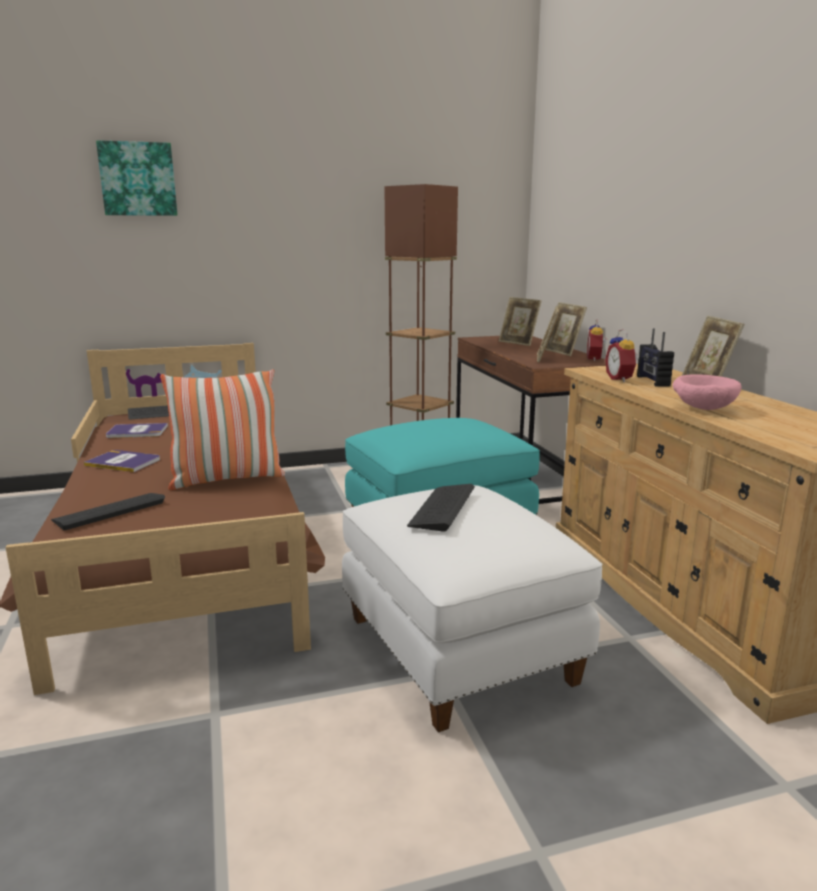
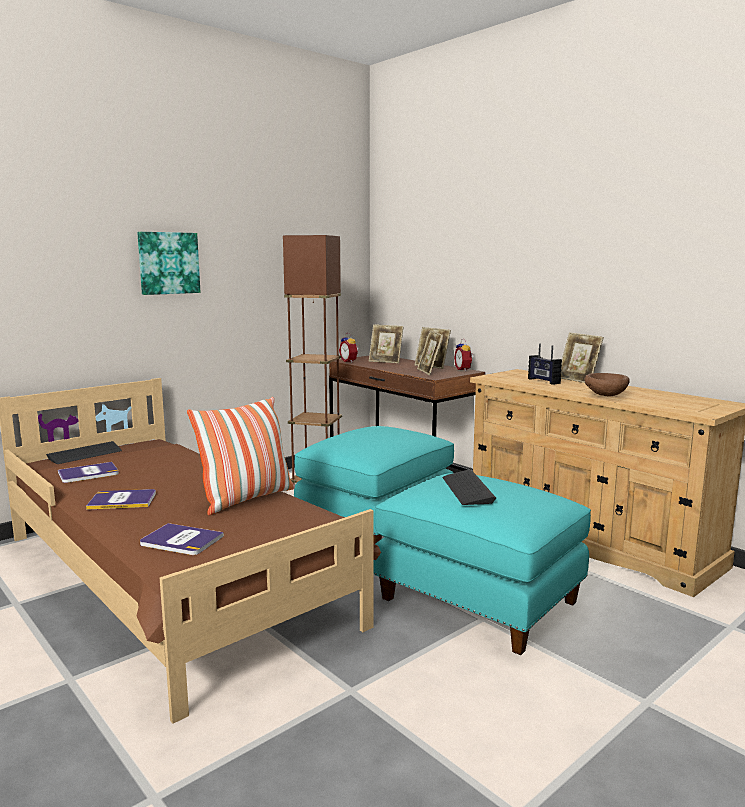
camera: 25 degrees left, 5 degrees down
keyboard [51,493,165,530] -> book [140,523,224,555]
picture [96,140,178,216] -> picture moved to [137,232,200,295]
white ottoman [342,485,603,732] -> turquoise ottoman [374,473,591,655]
alarm clock [605,329,639,382] -> alarm clock moved to [339,333,358,362]
pink bowl [673,374,742,410] -> brown bowl [585,373,630,396]

